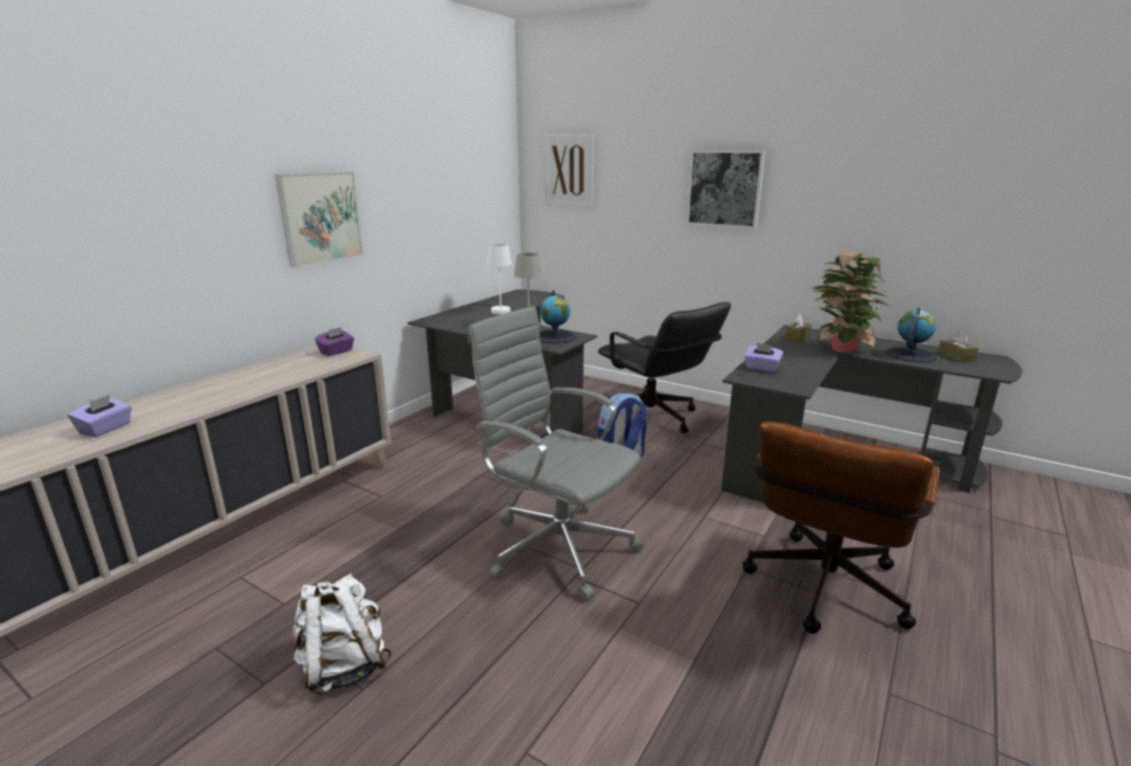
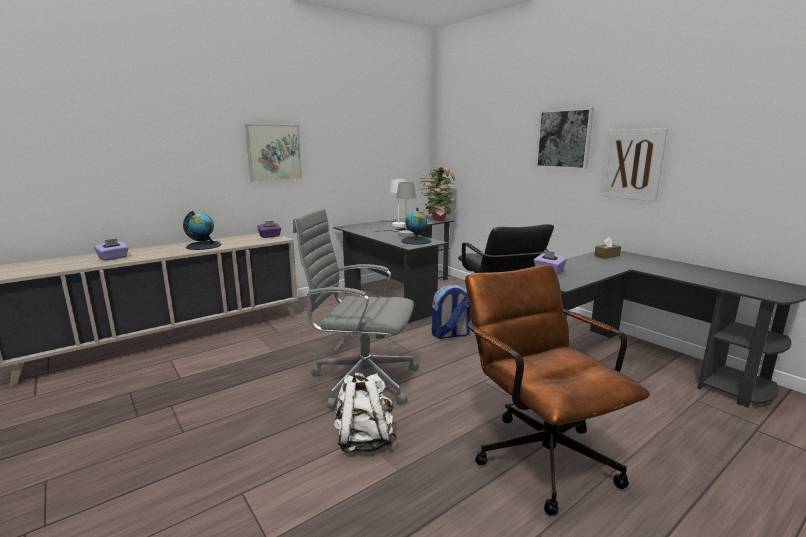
camera: 20 degrees right, 5 degrees down
white backpack [293,574,392,695] -> white backpack moved to [334,373,397,453]
grey office chair [468,306,643,601] -> grey office chair turned 45 degrees counterclockwise [293,208,419,409]
picture [544,134,594,207] -> picture moved to [601,129,668,202]
brown office chair [743,421,940,634] -> brown office chair turned 105 degrees clockwise [465,264,650,515]
potted plant [813,251,889,353] -> potted plant moved to [419,167,456,221]
globe [886,308,936,363] -> globe moved to [183,211,221,250]
brown tissue box [938,331,979,362] -> none

